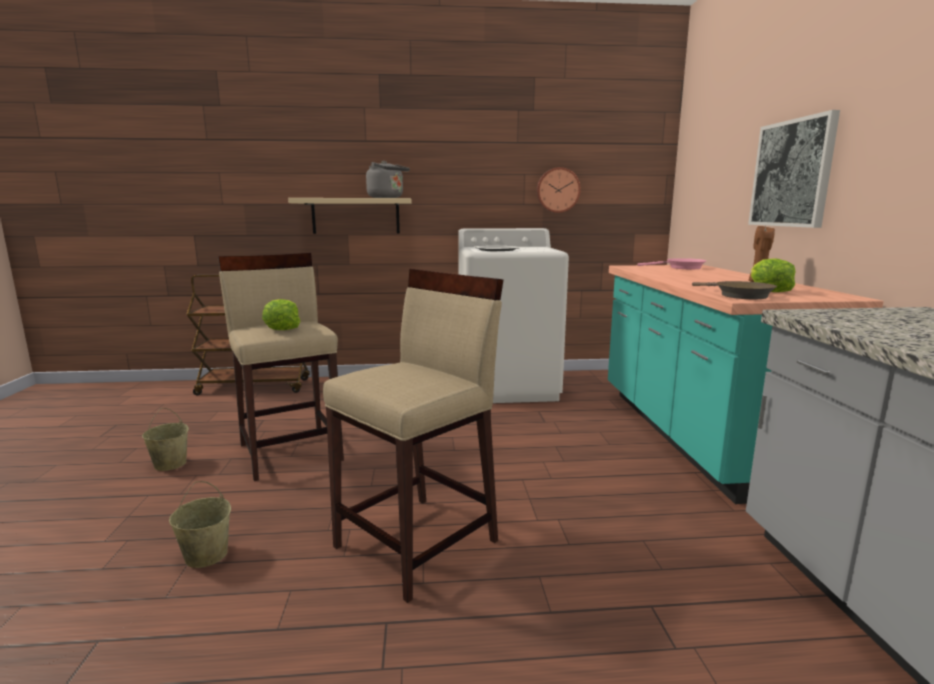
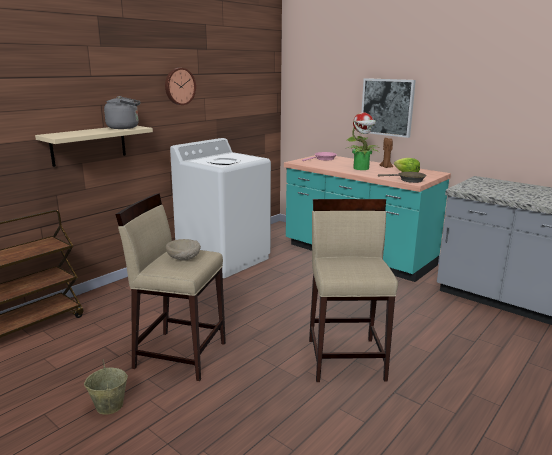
camera: 45 degrees left, 5 degrees up
beige bucket [169,481,231,568] -> none
lettuce [262,299,301,330] -> beige bowl [166,239,201,260]
wall clock [536,167,581,213] -> wall clock moved to [165,68,196,105]
none -> potted plant [345,112,380,170]

